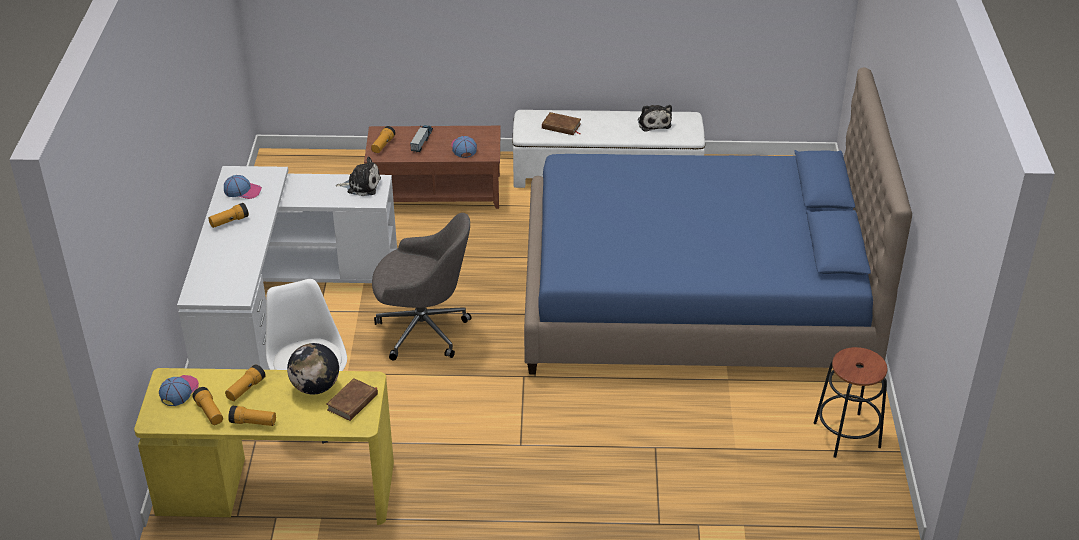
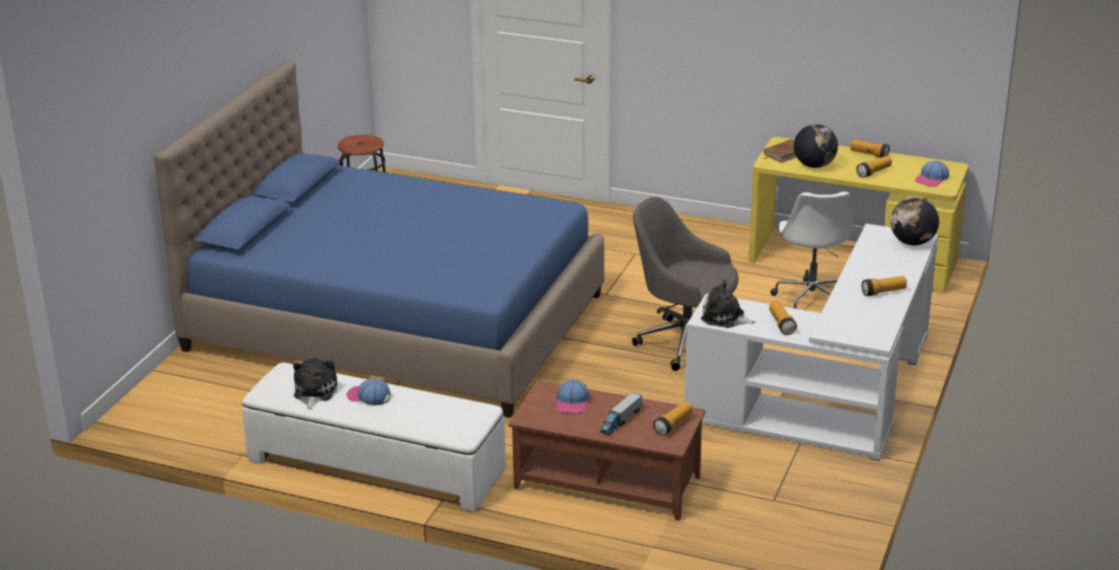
camera: 160 degrees left, 10 degrees down
flashlight [192,387,223,425] -> flashlight moved to [769,301,797,335]
cap [224,175,262,199] -> cap moved to [346,378,390,406]
brown book [542,112,581,135] -> none
none -> globe [890,198,939,245]

